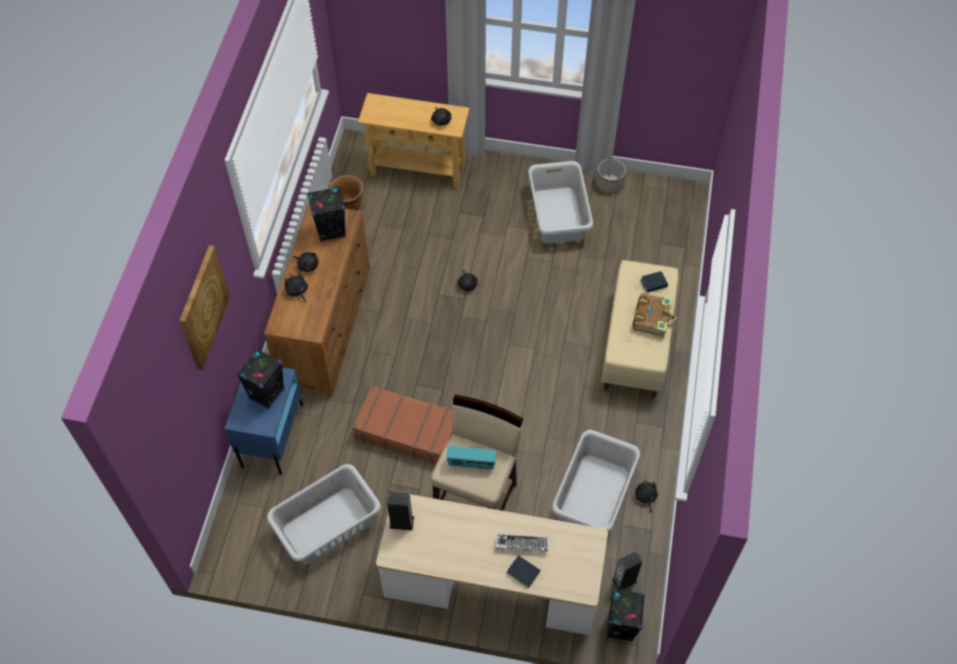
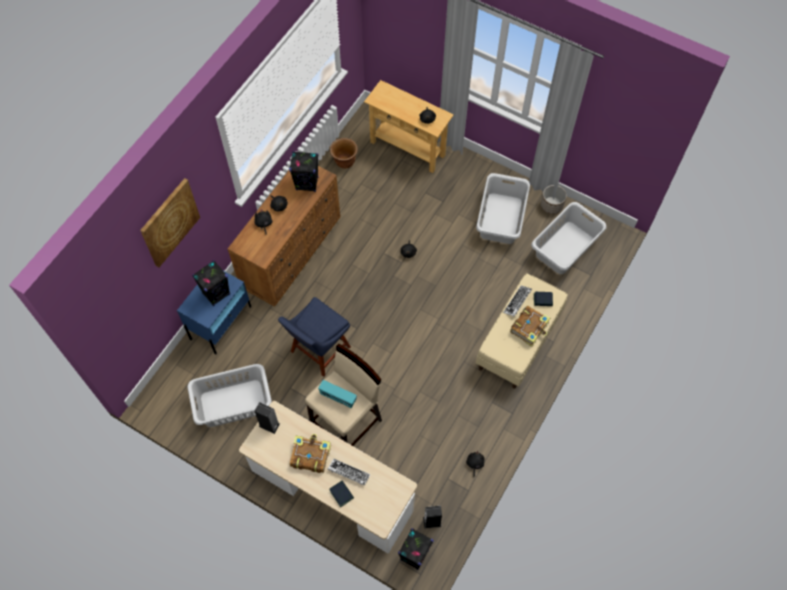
camera: 20 degrees right, 5 degrees up
brown suitcase [353,386,453,464] -> blue chair [278,297,351,377]
grey laundry basket [552,430,641,532] -> grey laundry basket moved to [531,202,607,274]
none -> book [290,434,331,473]
none -> keyboard [503,285,532,316]

